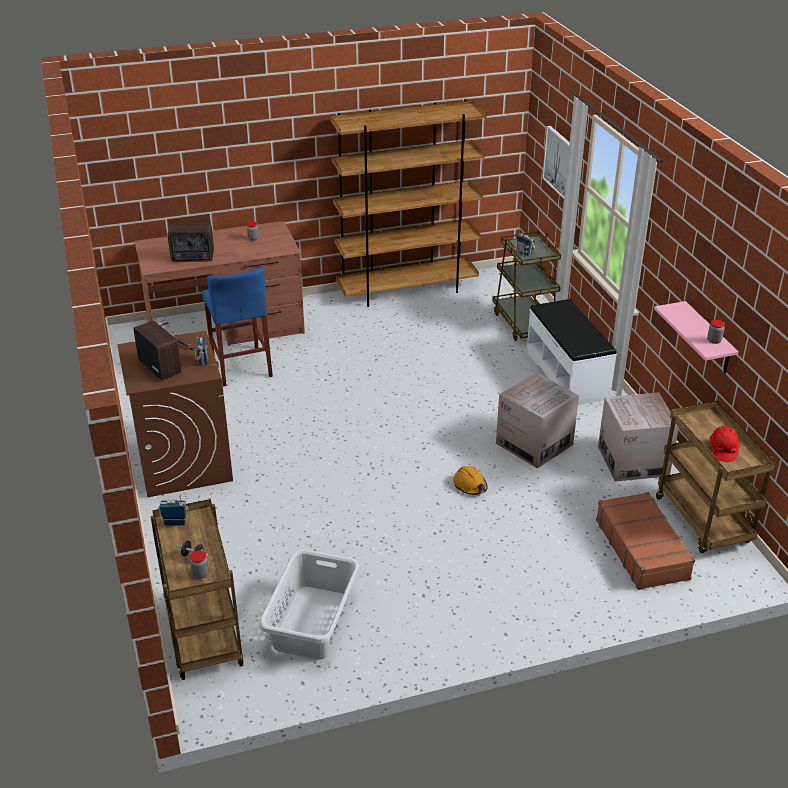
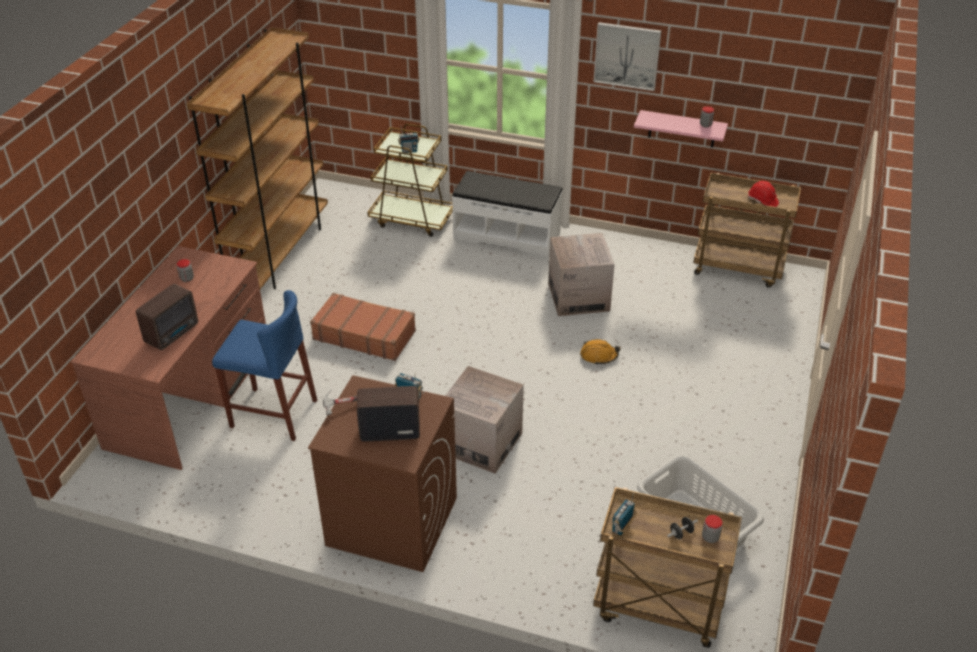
camera: 55 degrees left, 5 degrees up
picture [542,126,570,199] -> picture moved to [594,22,661,91]
brown suitcase [596,492,695,590] -> brown suitcase moved to [310,293,416,361]
cardboard box [598,393,679,482] -> cardboard box moved to [445,366,524,474]

